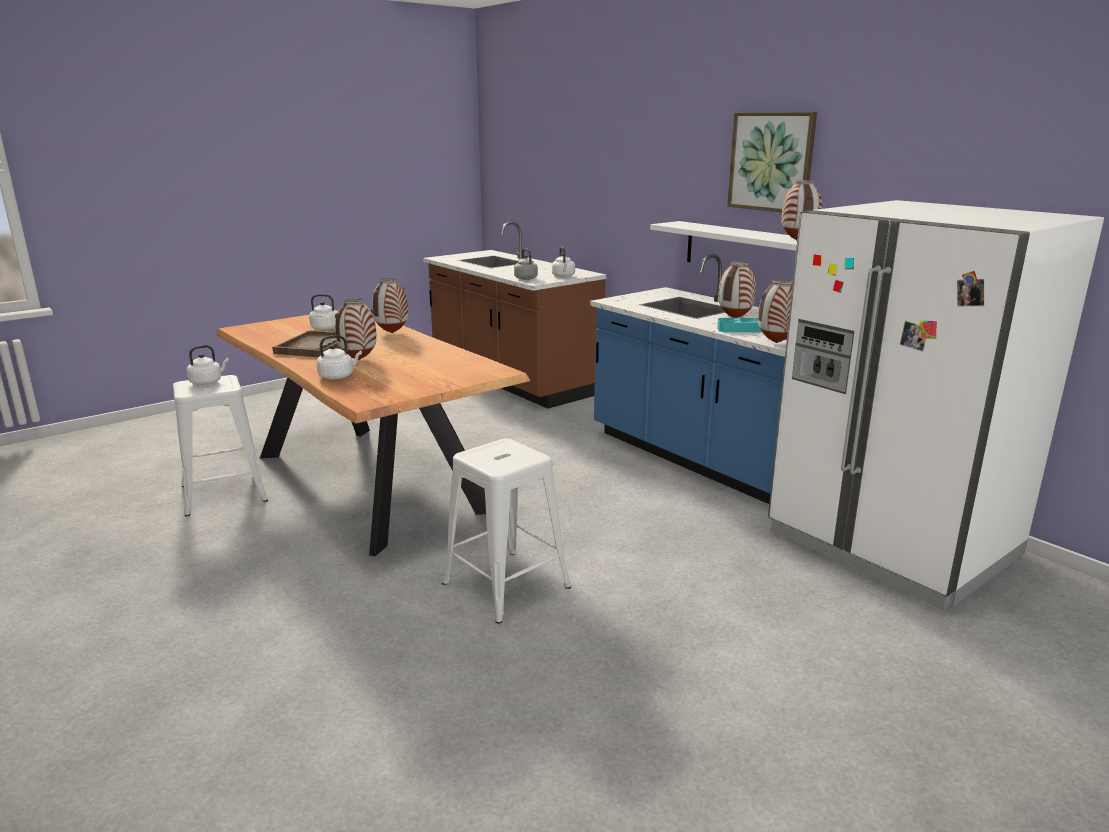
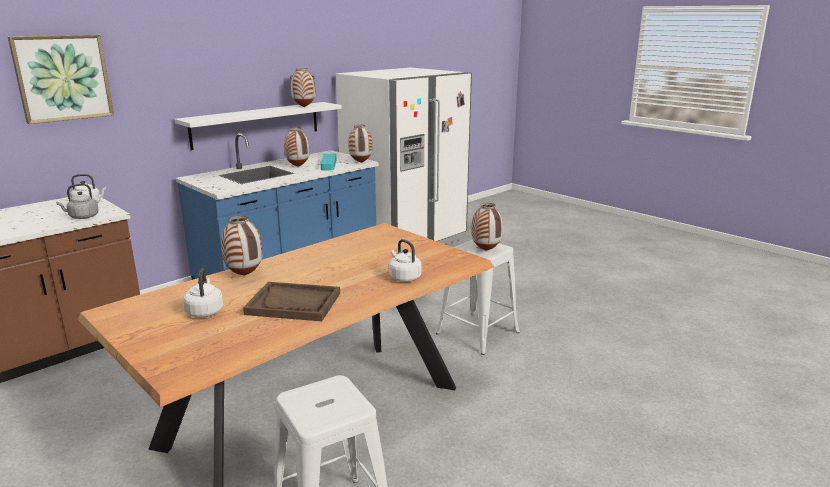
camera: 95 degrees left, 0 degrees up
white kettle [187,345,229,385] -> none
vase [335,298,377,360] -> vase moved to [471,203,503,251]
picture [727,112,817,212] -> picture moved to [8,35,114,124]

